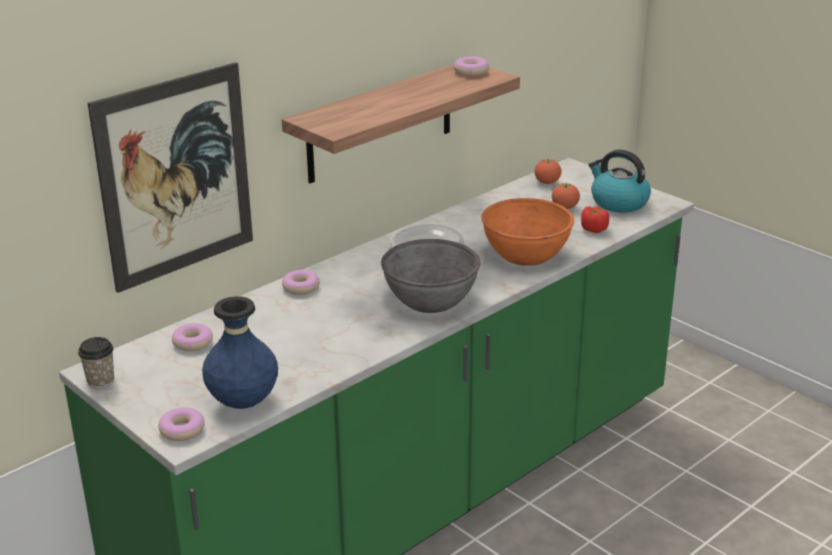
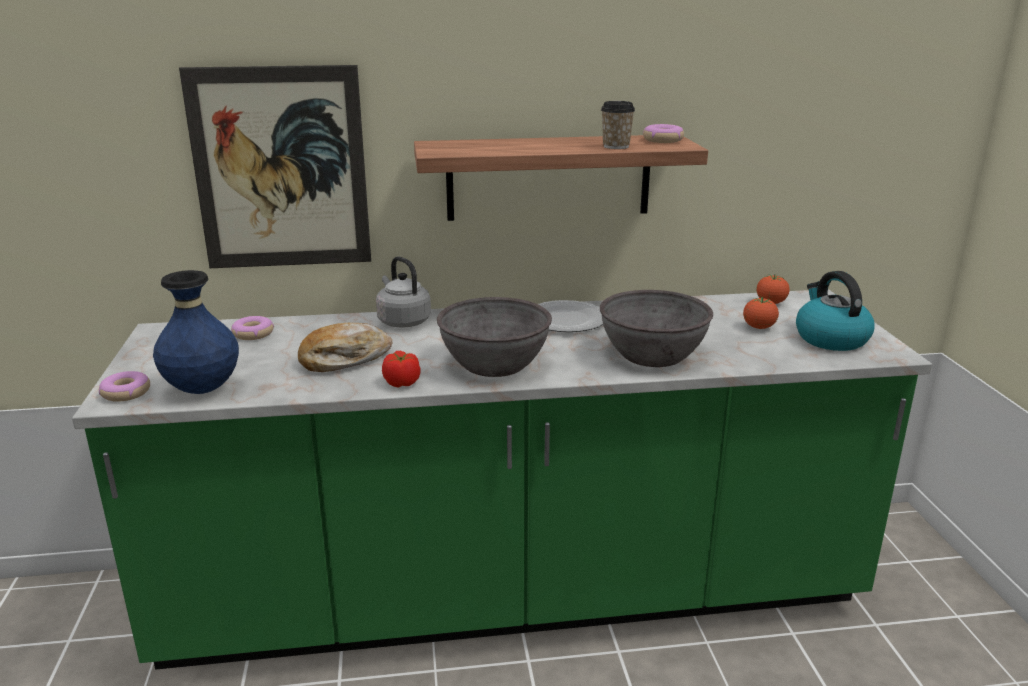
camera: 35 degrees right, 5 degrees down
cup [78,337,114,388] -> cup moved to [601,101,635,149]
donut [282,270,319,295] -> grey kettle [376,256,431,328]
orange bowl [481,198,574,266] -> grey bowl [600,290,713,367]
tomato [581,206,609,233] -> tomato moved to [382,350,421,387]
none -> bread [298,323,392,372]

